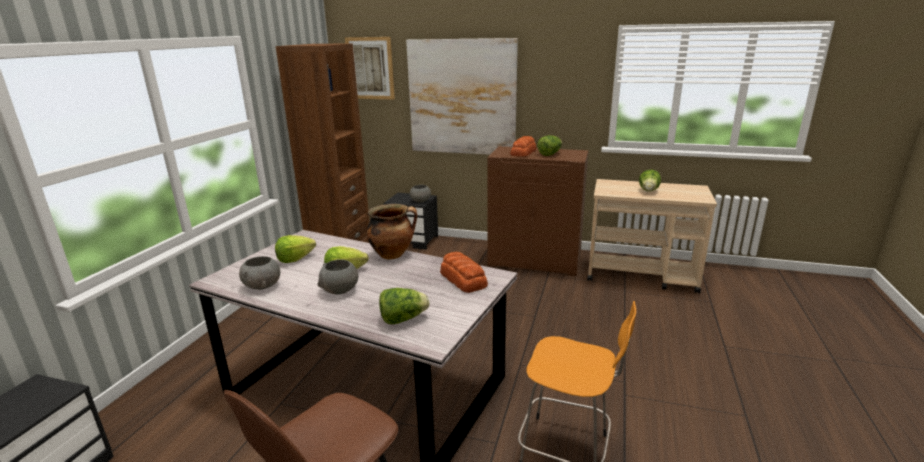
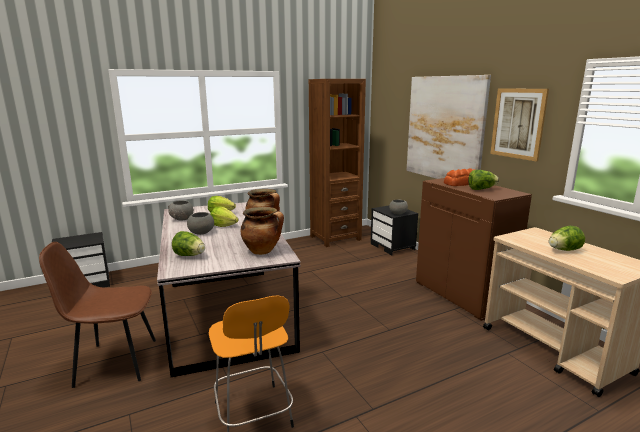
camera: 45 degrees right, 5 degrees down
picture [345,37,395,100] -> picture moved to [490,88,549,162]
bread [440,252,488,293] -> cooking pot [241,207,284,255]

